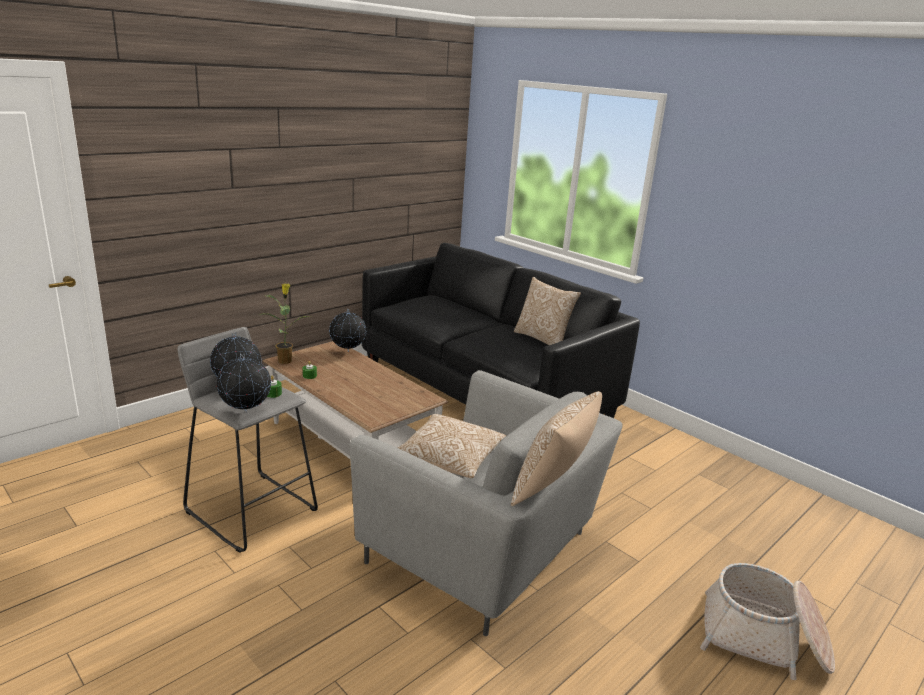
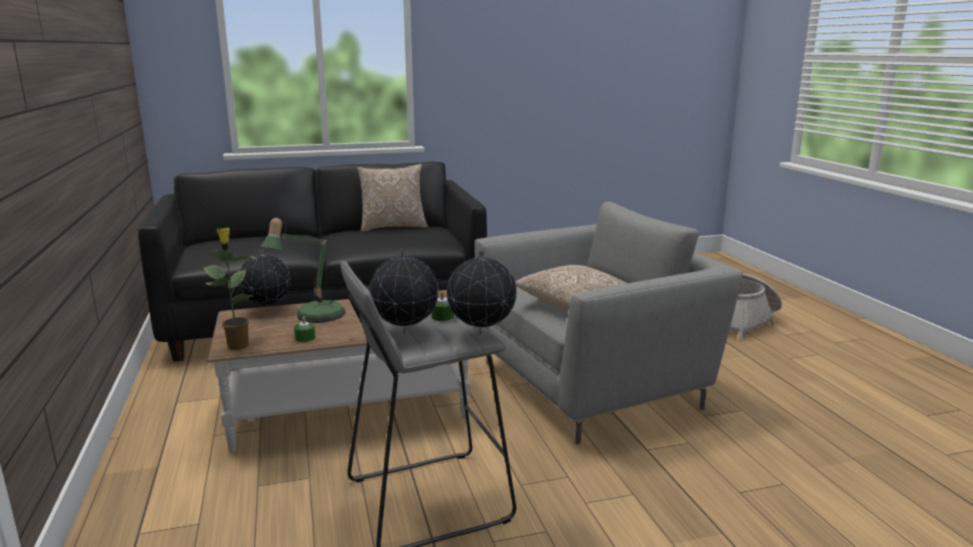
camera: 60 degrees left, 5 degrees down
pillow [511,391,602,506] -> none
none -> table lamp [260,218,346,323]

